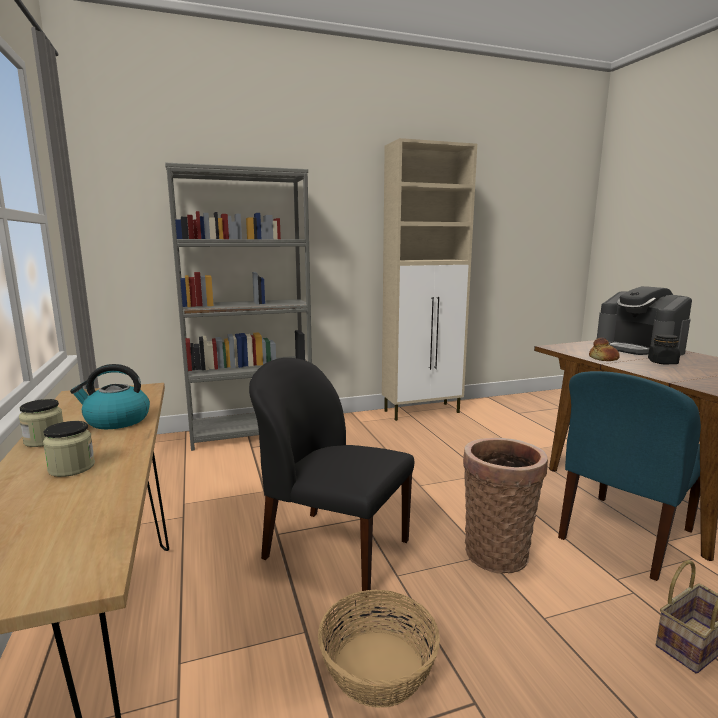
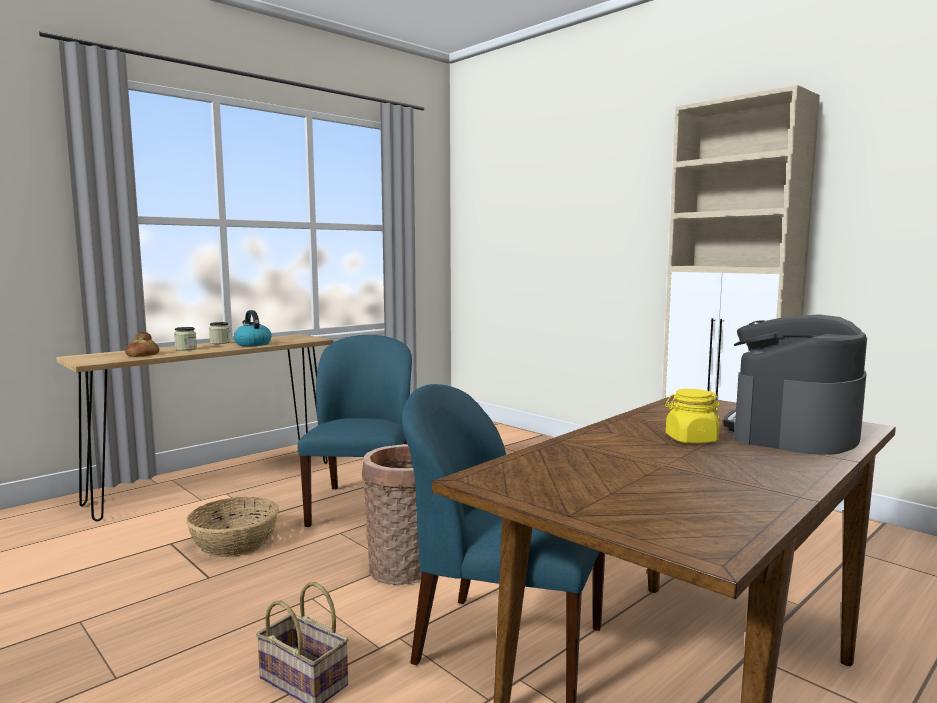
camera: 65 degrees right, 5 degrees down
grey bookcase [165,163,312,451] -> none
black chair [249,358,415,597] -> blue chair [297,335,412,527]
bread [589,337,620,361] -> bread moved to [125,332,159,356]
black jar [648,334,680,365] -> yellow jar [665,389,720,444]

